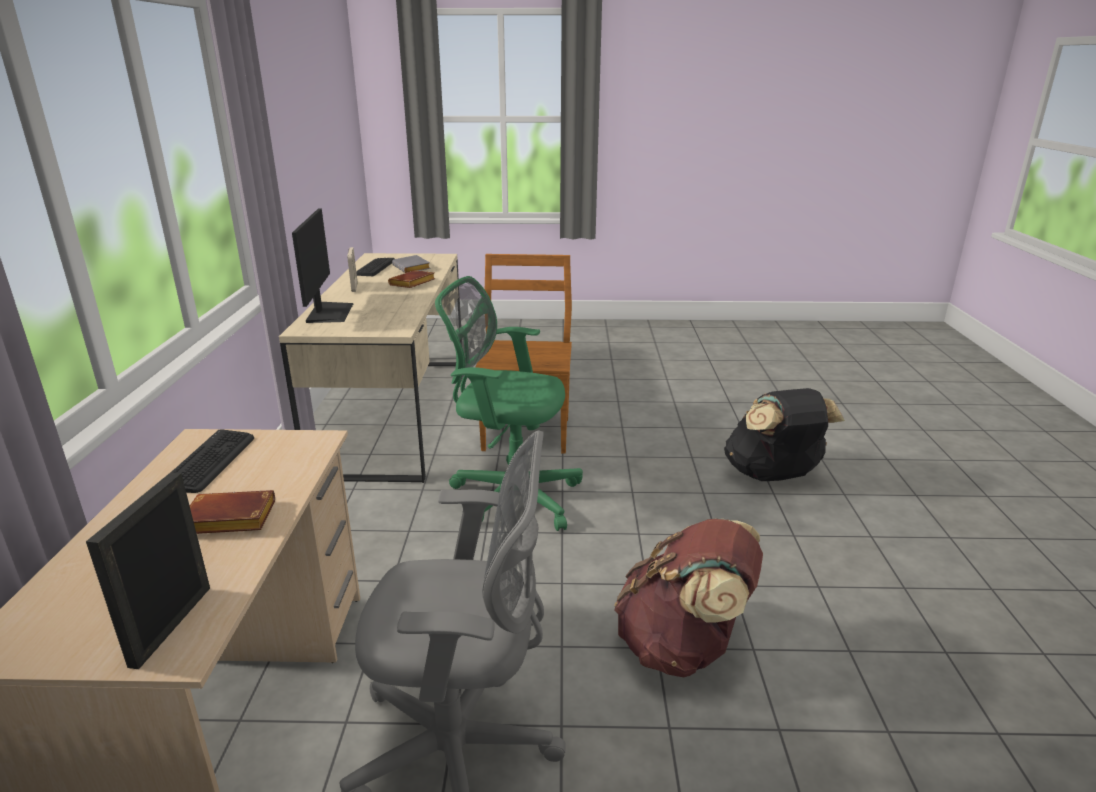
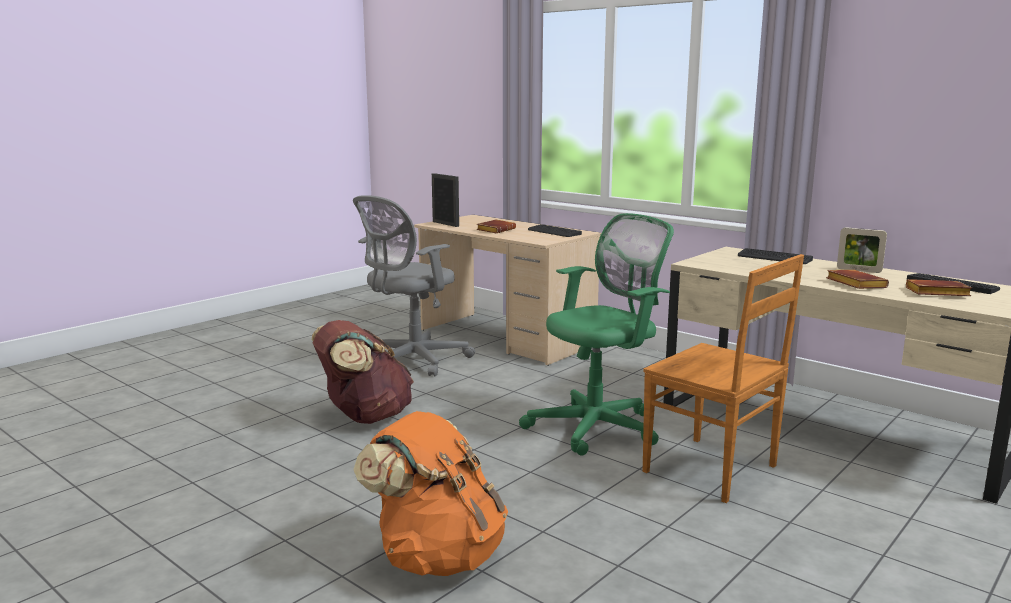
camera: 130 degrees right, 10 degrees down
monitor [292,208,354,323] -> keyboard [738,248,813,264]
grey book [392,255,431,273] -> brown book [906,279,972,296]
black backpack [724,388,845,481] -> orange backpack [353,411,508,576]

